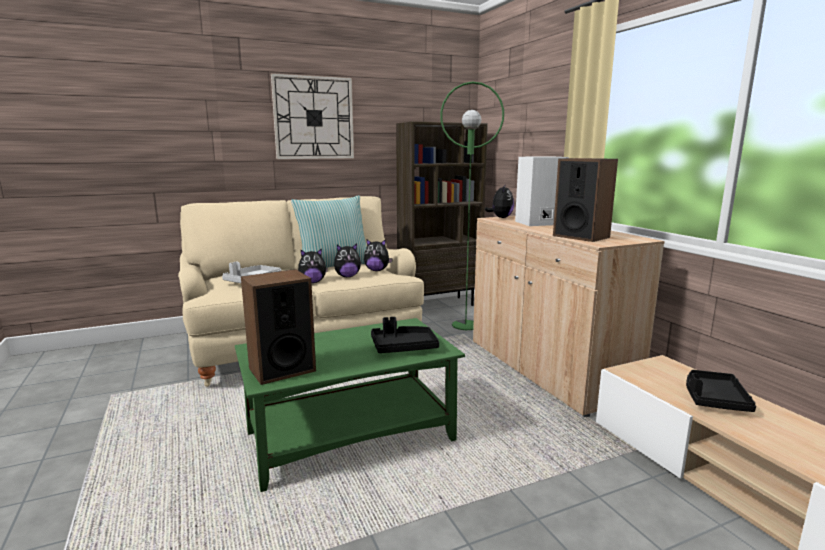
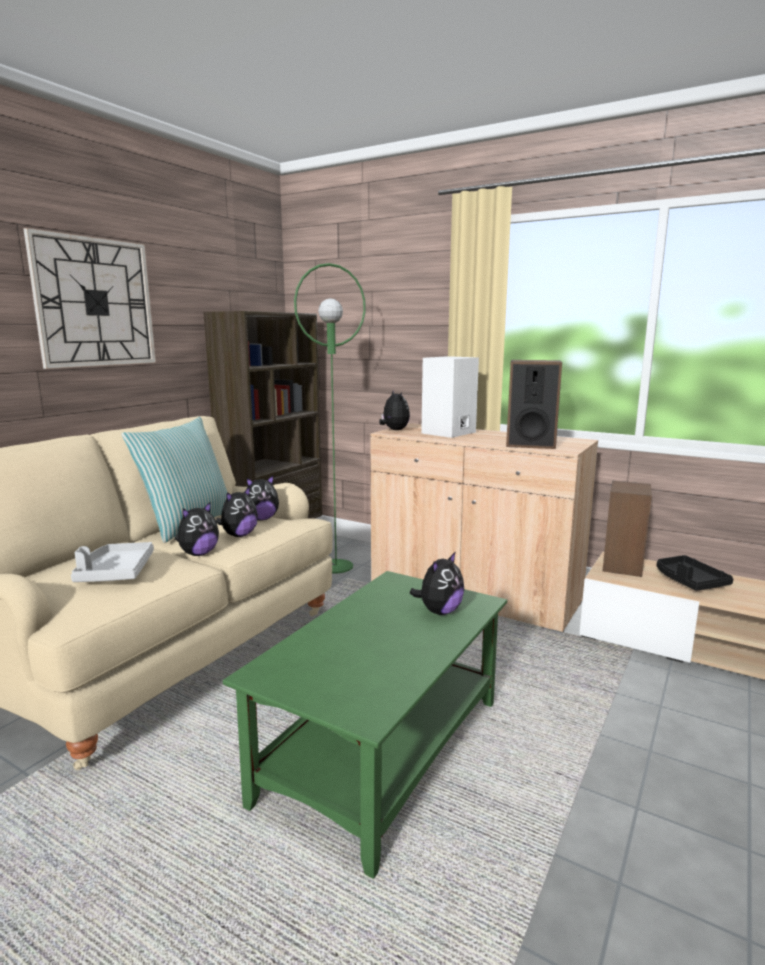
camera: 35 degrees left, 0 degrees up
speaker [241,269,316,385] -> speaker moved to [603,481,652,577]
black tray [371,317,439,353] -> plush toy [410,551,464,615]

